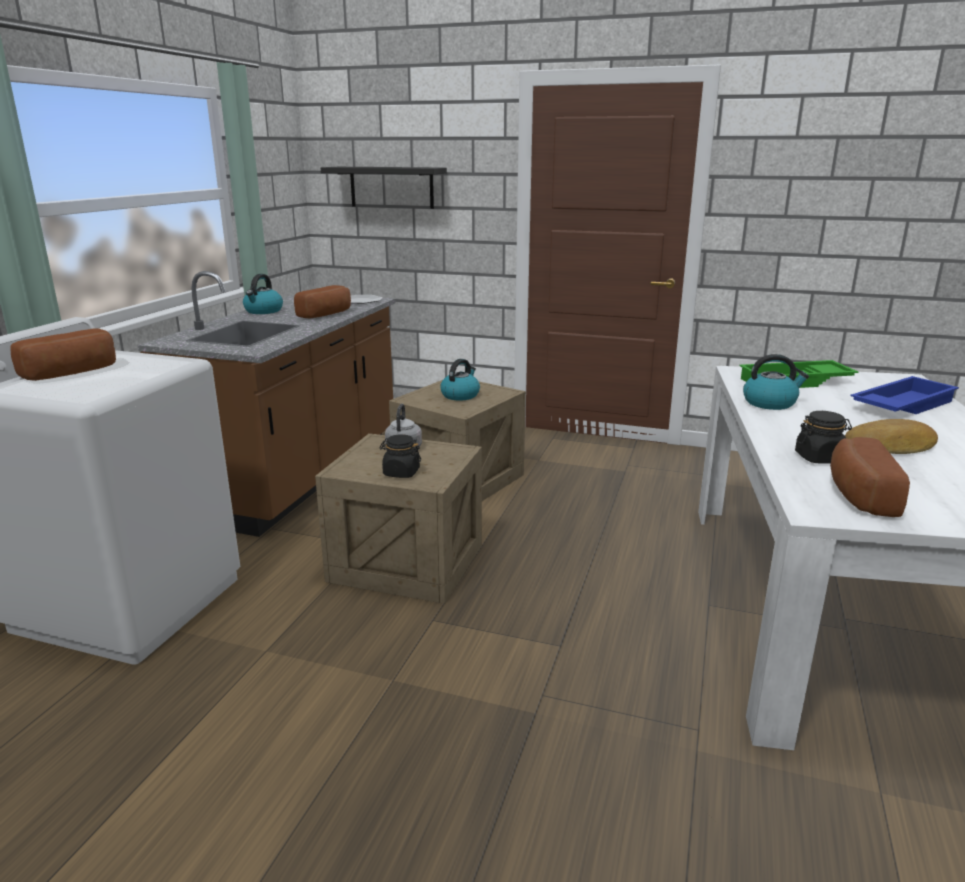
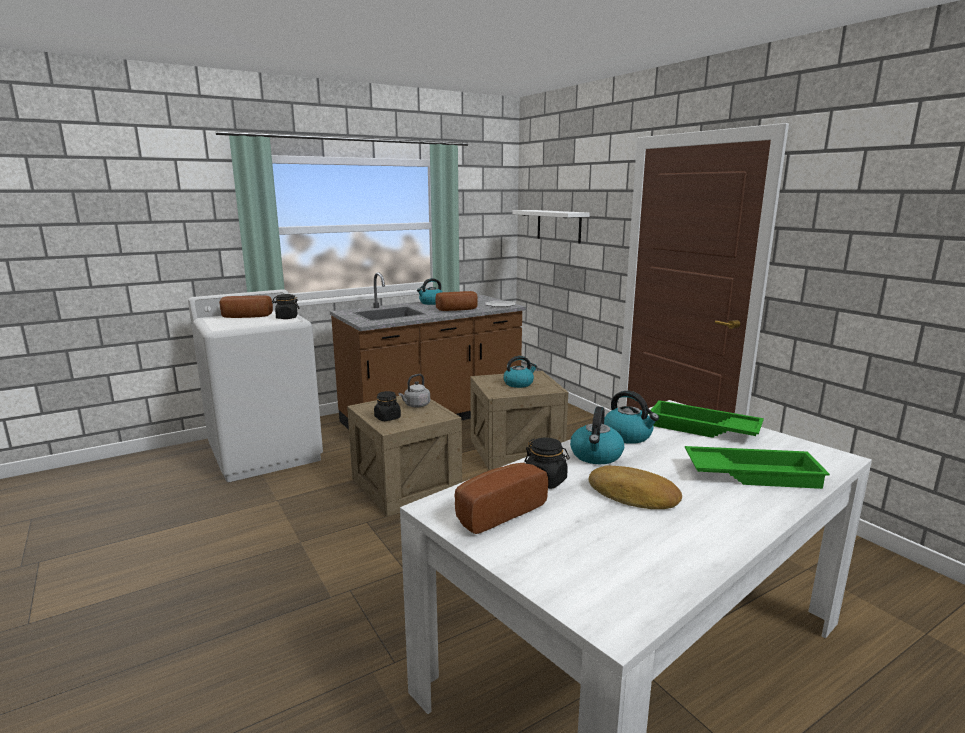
camera: 40 degrees right, 5 degrees down
black shelf [321,167,447,209] -> white shelf [512,210,590,243]
blue tray [850,376,959,414] -> green tray [685,446,830,489]
none -> black jar [272,294,299,319]
none -> kettle [570,406,624,464]

